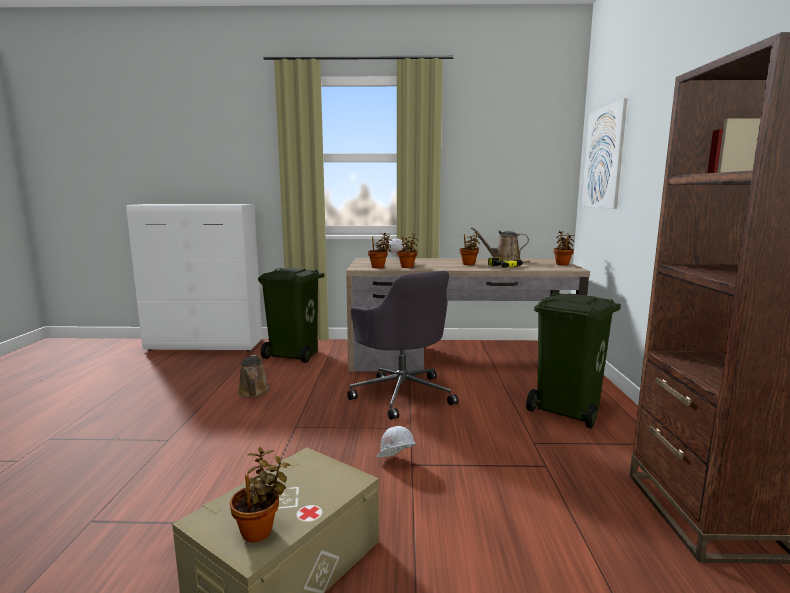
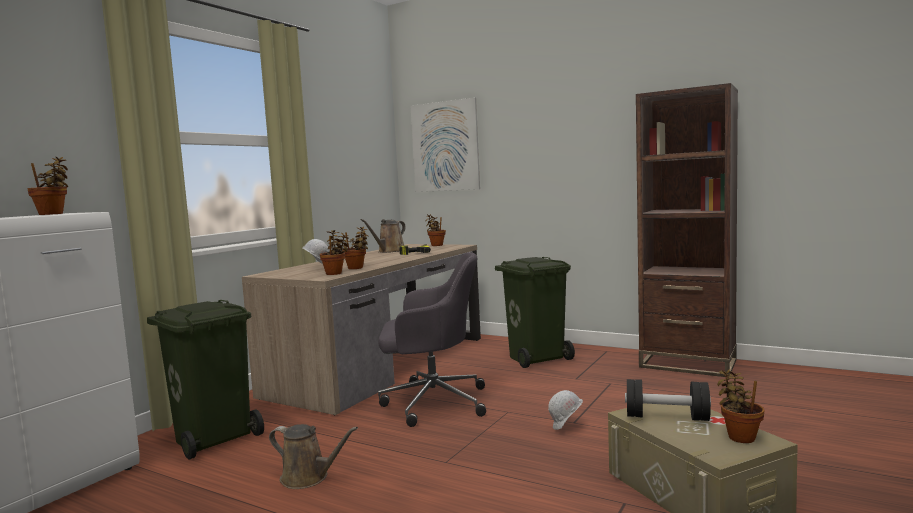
camera: 60 degrees left, 5 degrees down
potted plant [460,232,480,265] -> potted plant moved to [27,157,68,215]
none -> black dumbbell [625,379,711,421]

